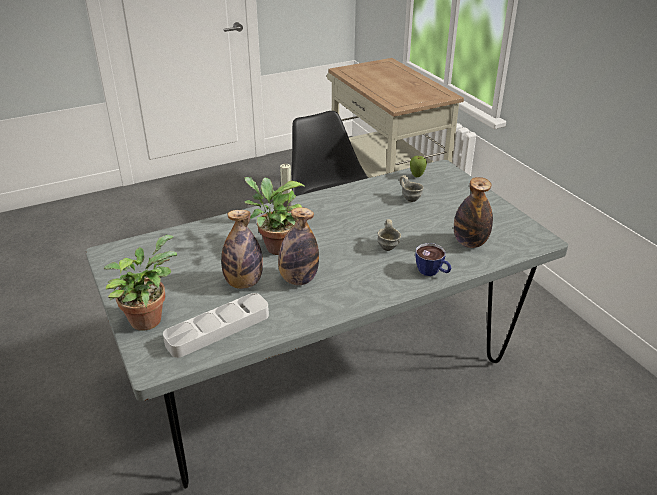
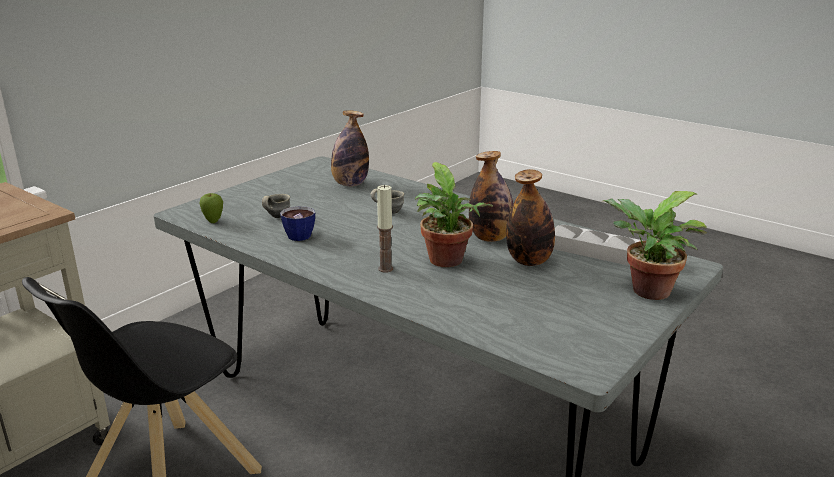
camera: 115 degrees left, 10 degrees down
cup [415,243,451,276] -> cup moved to [280,206,315,241]

